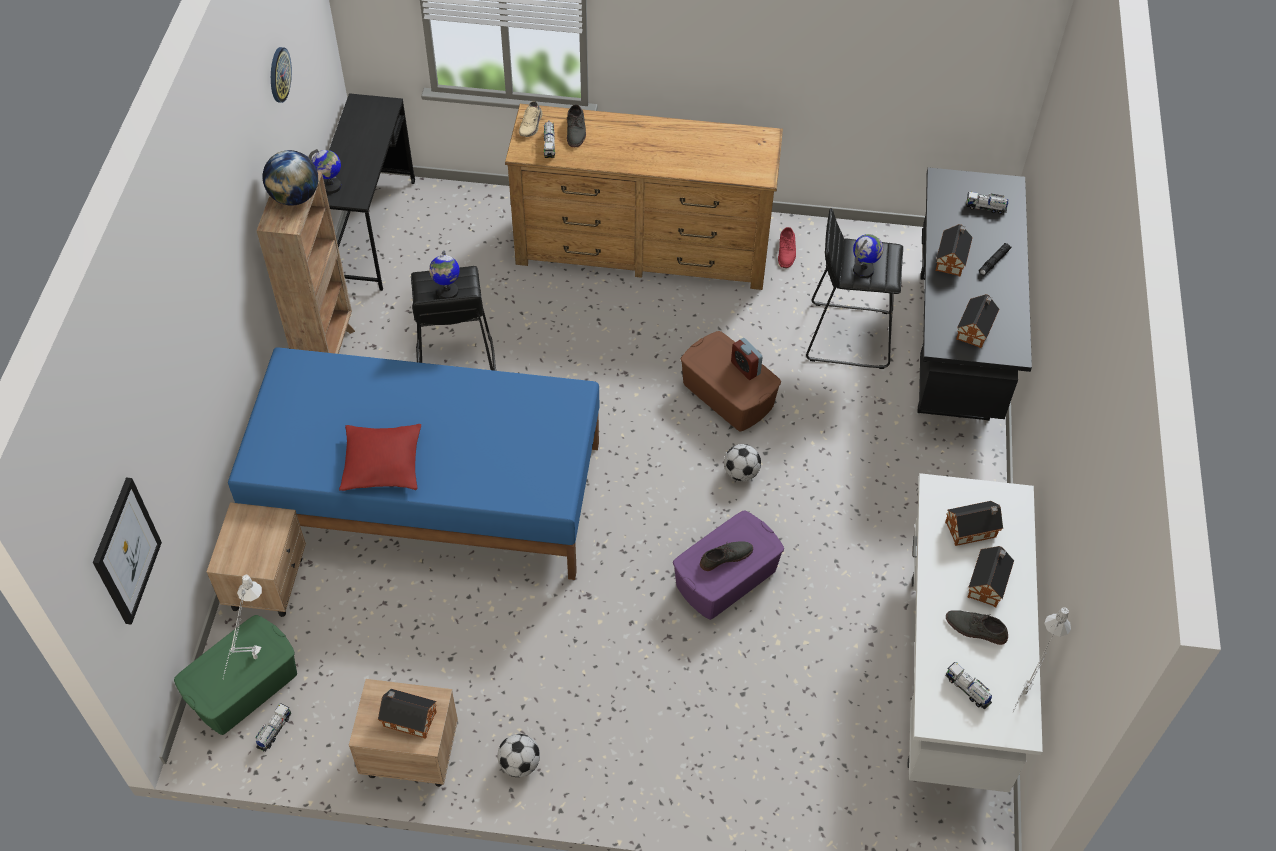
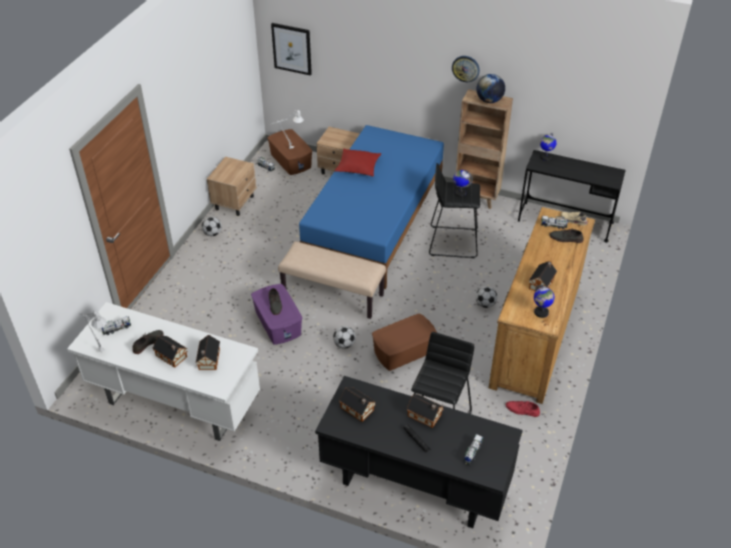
camera: 105 degrees right, 10 degrees down
green storage box [174,615,297,735] -> brown storage box [267,129,313,175]
wall clock [271,47,292,103] -> wall clock moved to [452,56,480,82]
toy house [378,689,437,739] -> toy house moved to [529,261,557,291]
alarm clock [731,338,763,380] -> none
globe [853,234,883,278] -> globe moved to [534,285,555,318]
none -> beige bench [278,242,386,319]
none -> football [476,286,497,308]

